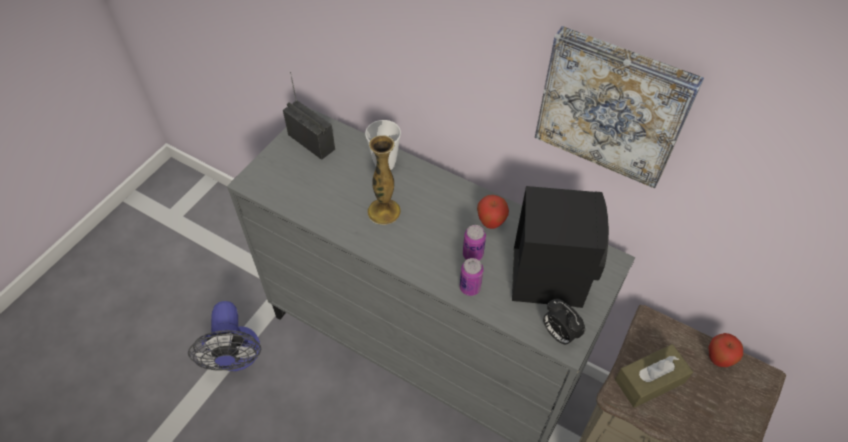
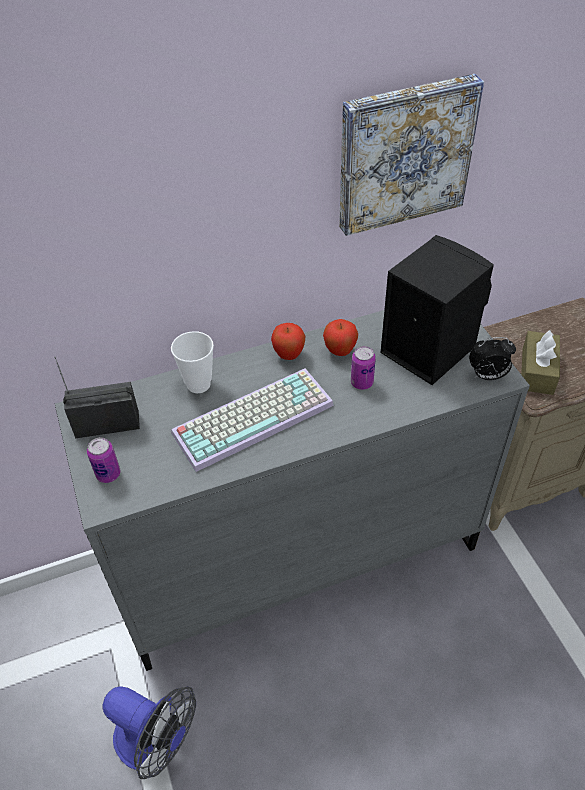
camera: 50 degrees left, 5 degrees down
vase [368,135,401,225] -> keyboard [171,368,334,472]
can [460,258,484,296] -> can moved to [87,437,120,483]
apple [708,333,743,367] -> apple moved to [271,323,306,360]

